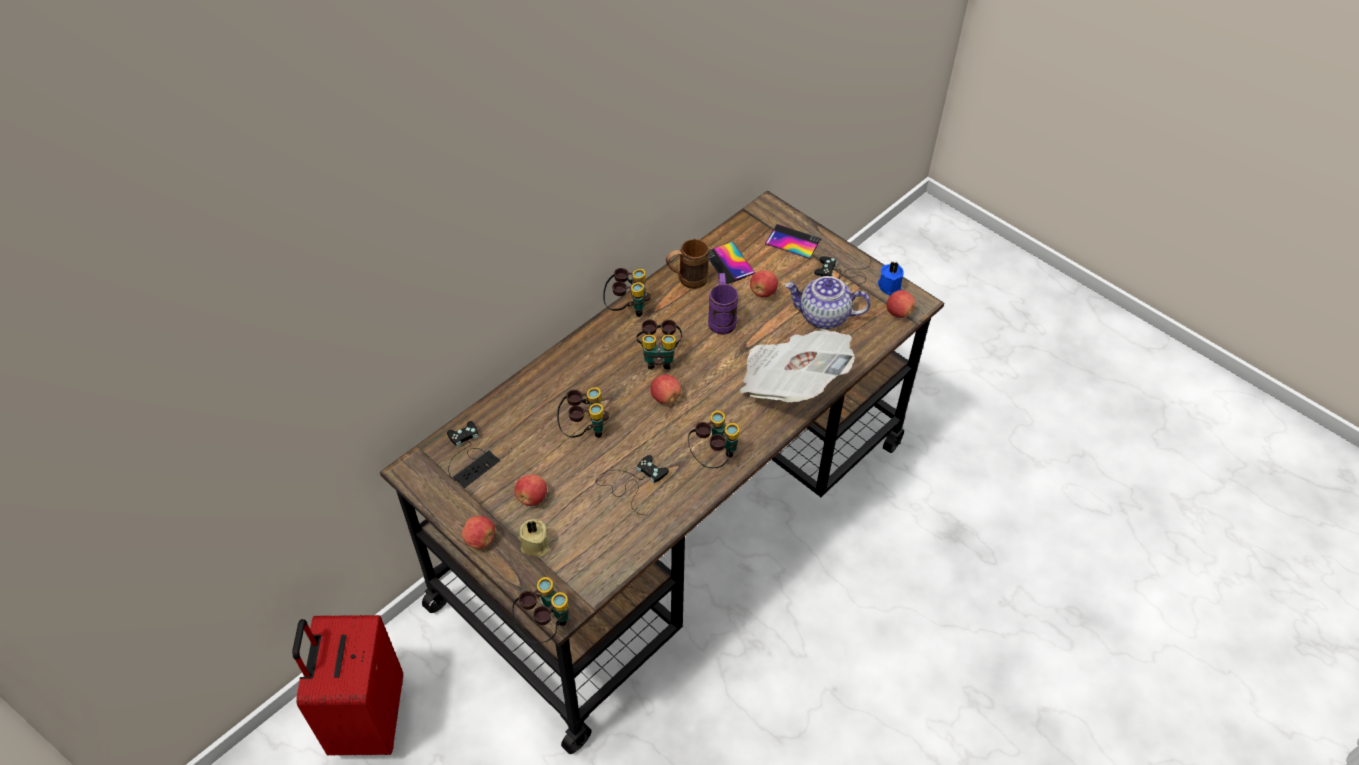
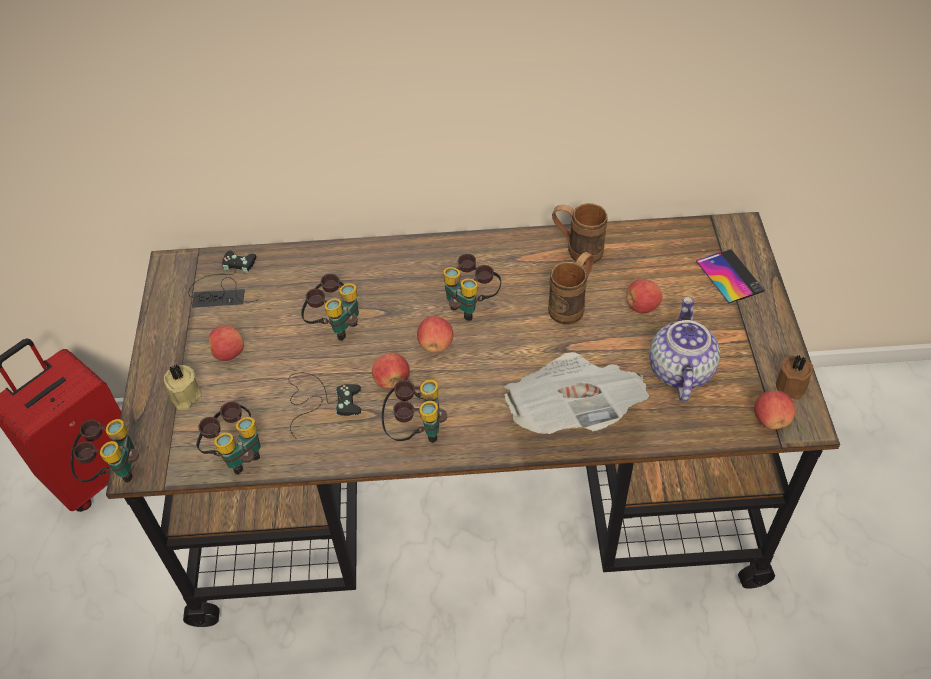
camera: 45 degrees right, 0 degrees up
apple [462,516,495,549] -> apple moved to [372,352,410,389]
binoculars [603,268,651,317] -> binoculars moved to [196,401,261,474]
purple mug [708,273,739,335] -> brown mug [548,252,594,325]
phone [709,242,755,284] -> none
teapot [785,276,871,329] -> teapot turned 45 degrees clockwise [650,297,720,401]
black game controller [814,256,871,297] -> none
blue candle [878,262,904,295] -> brown candle [776,355,813,399]

